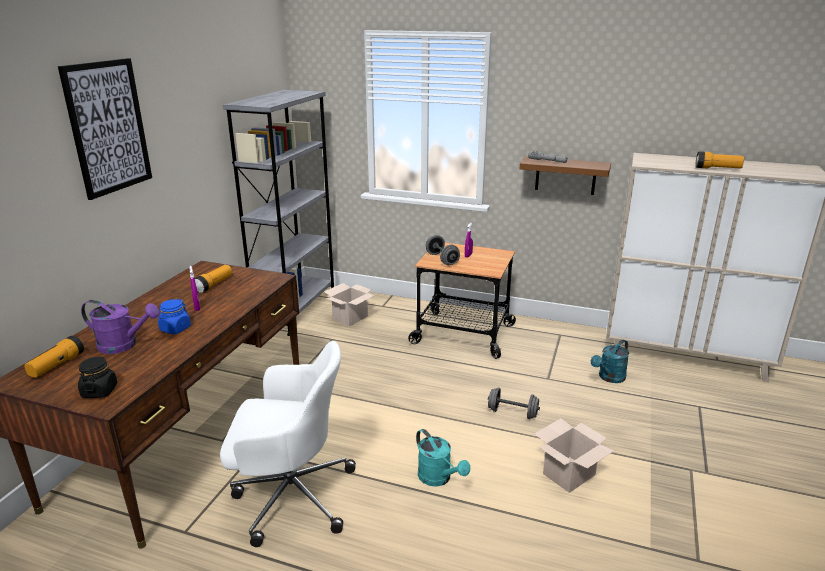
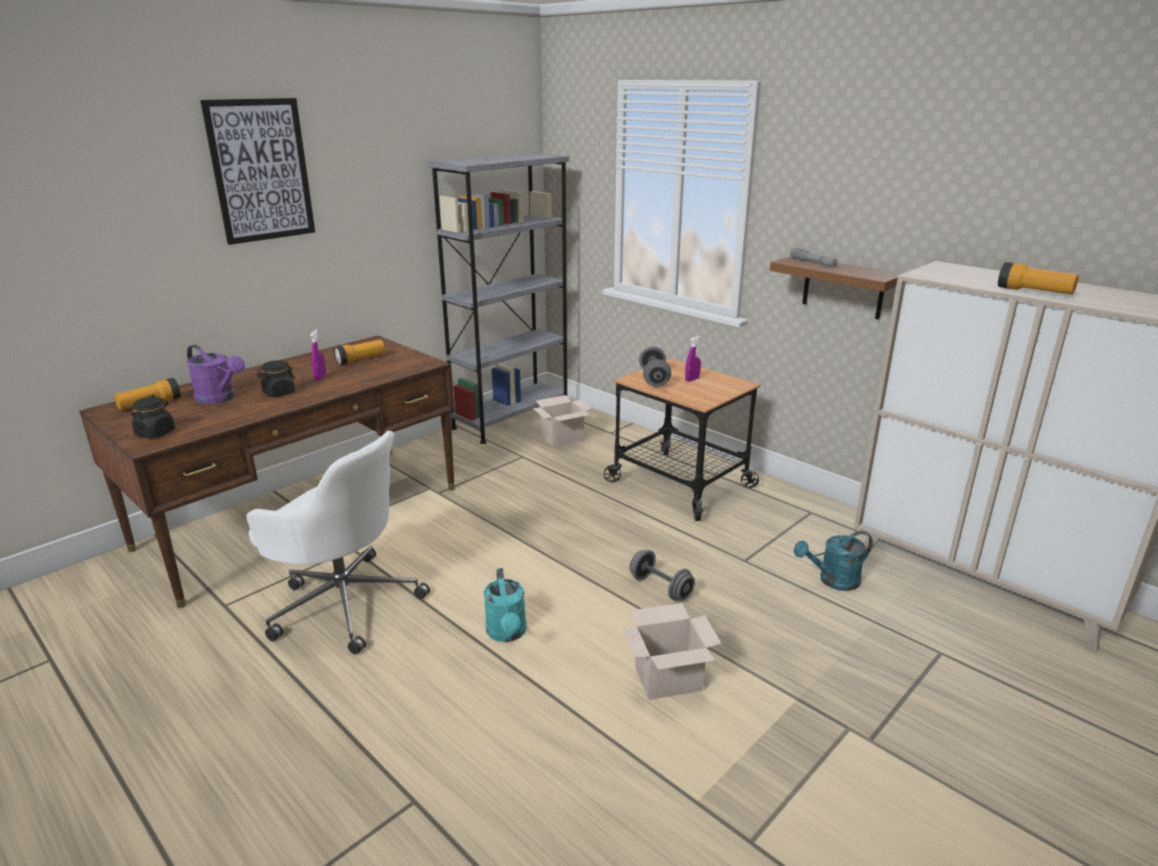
camera: 25 degrees right, 0 degrees up
blue jar [158,299,191,334] -> black jar [257,360,295,397]

